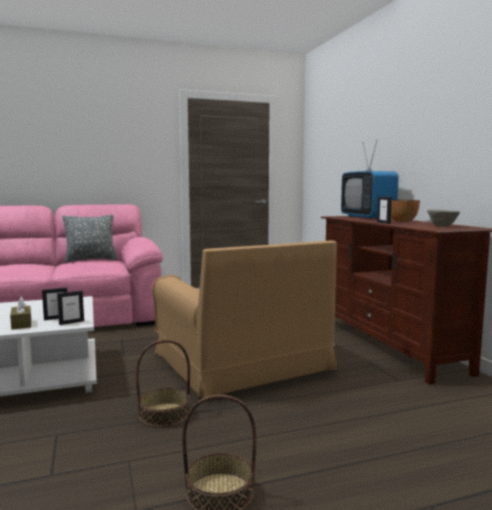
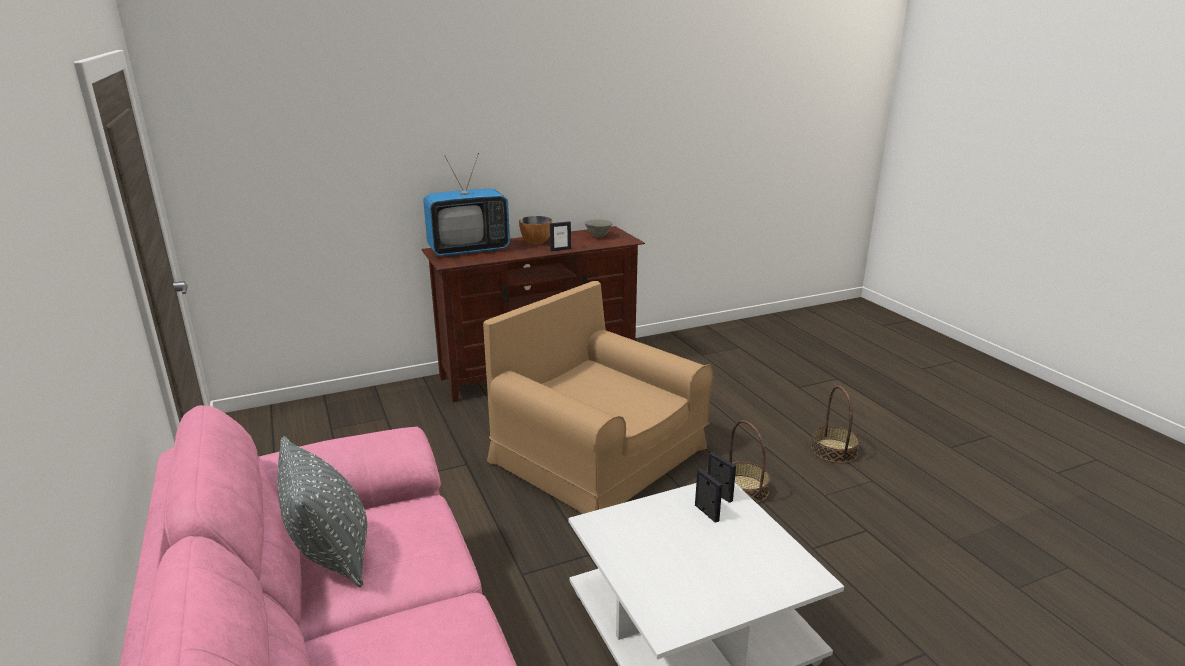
camera: 95 degrees left, 15 degrees up
brown tissue box [10,297,31,330] -> none
brown armchair [152,241,337,398] -> brown armchair turned 105 degrees counterclockwise [483,281,713,514]

